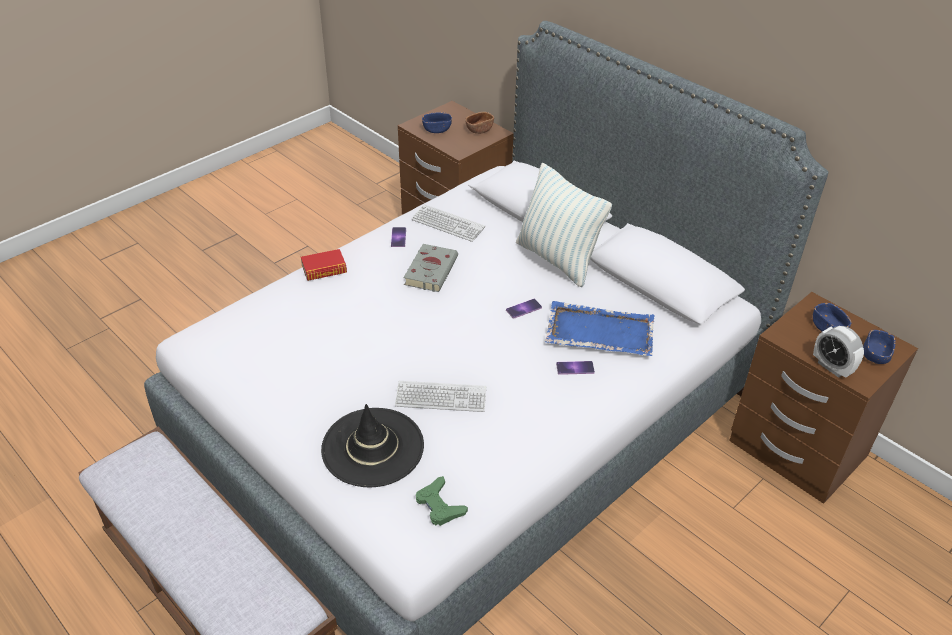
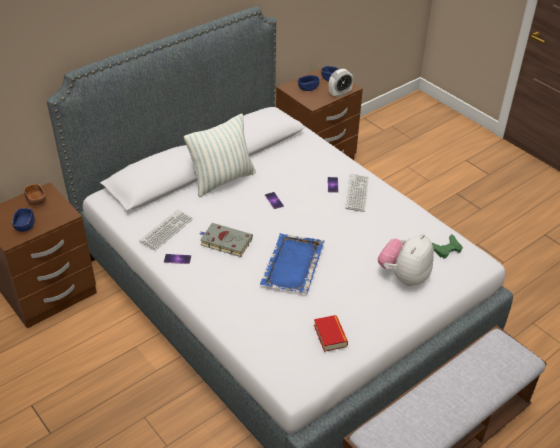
camera: 85 degrees left, 0 degrees up
book [301,249,347,281] -> book moved to [314,315,348,352]
black hat [321,404,424,488] -> plush toy [378,234,434,286]
keyboard [395,381,486,412] -> keyboard moved to [345,173,369,212]
blue tray [545,301,655,356] -> blue tray moved to [260,233,324,294]

